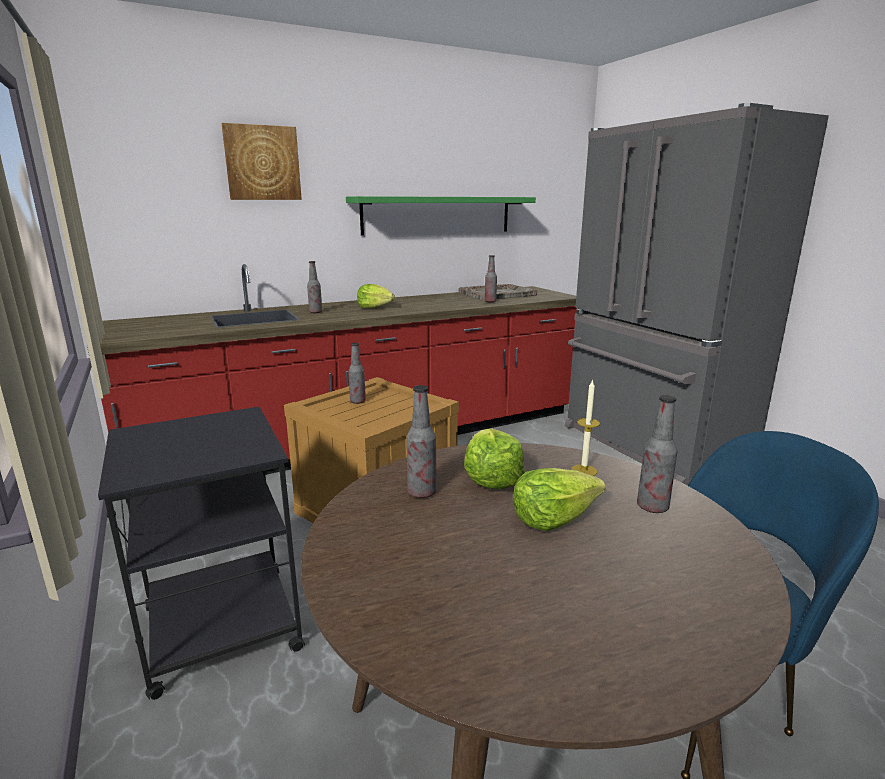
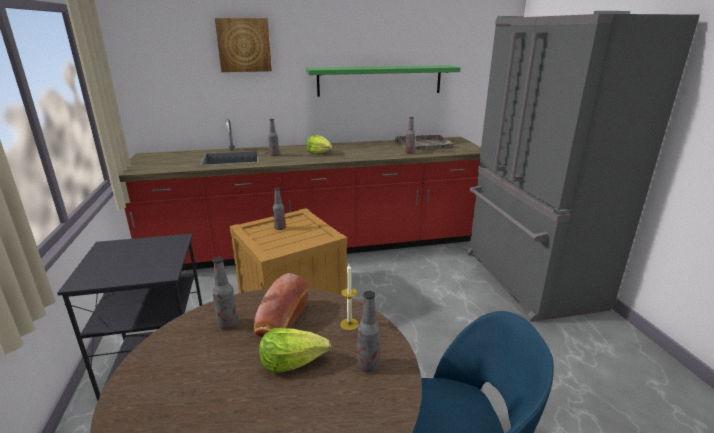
camera: 15 degrees right, 5 degrees up
lettuce [464,428,525,489] -> bread [254,273,309,337]

